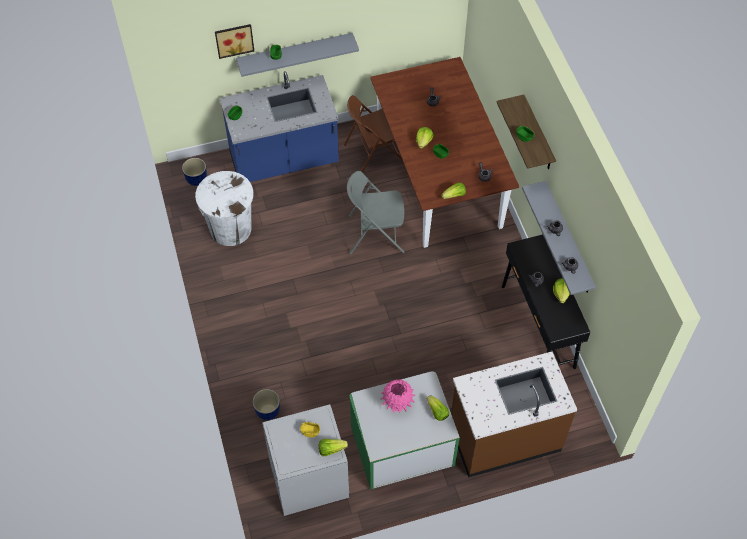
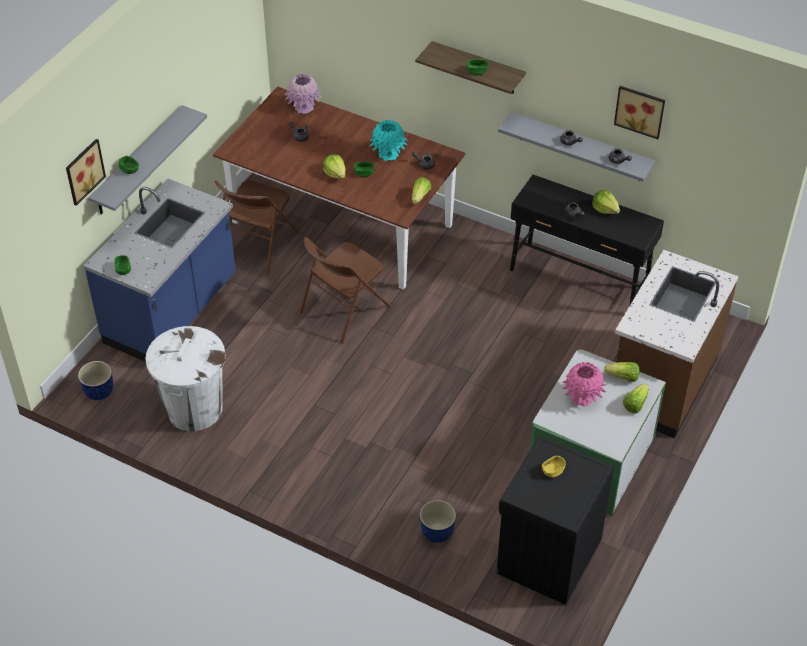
camera: 45 degrees left, 10 degrees down
white washing machine [262,404,349,516] -> black washing machine [496,436,614,605]
lettuce [319,439,348,456] -> lettuce moved to [623,384,649,414]
grey chair [347,171,404,254] -> brown chair [299,237,391,344]
none -> pink vase [285,74,322,113]
none -> turquoise vase [369,120,408,161]
none -> picture [614,86,665,139]

